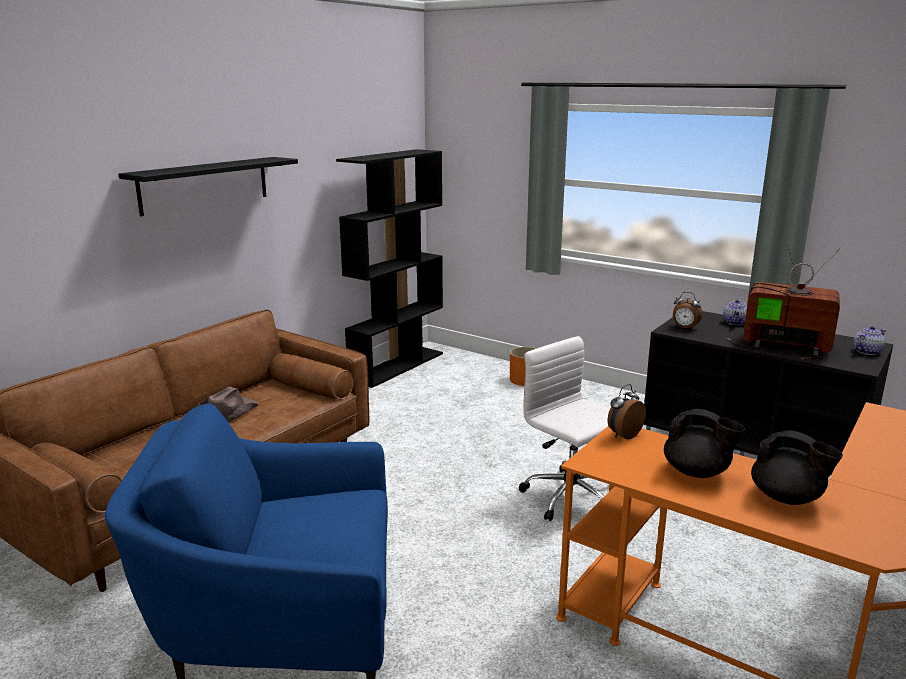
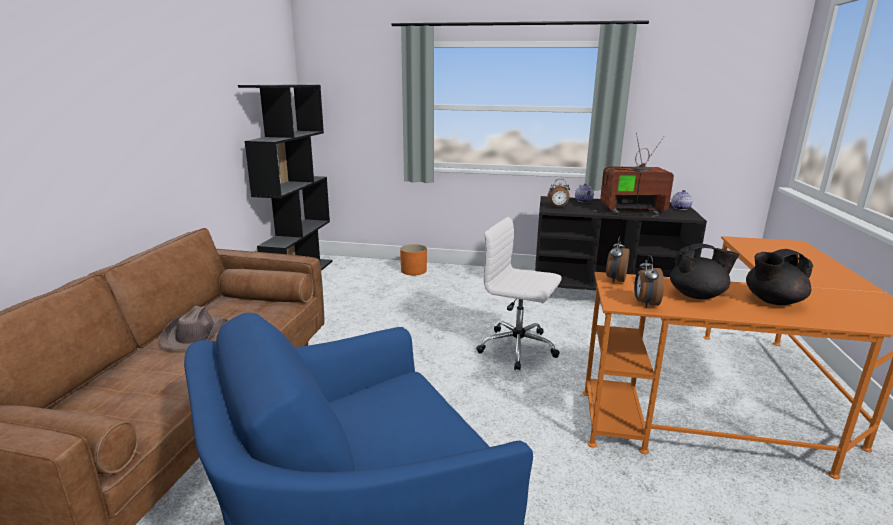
camera: 25 degrees left, 0 degrees up
black shelf [118,157,298,216] -> none
black teapot [751,430,843,505] -> black teapot turned 150 degrees clockwise [746,249,813,305]
none -> alarm clock [634,255,664,308]

